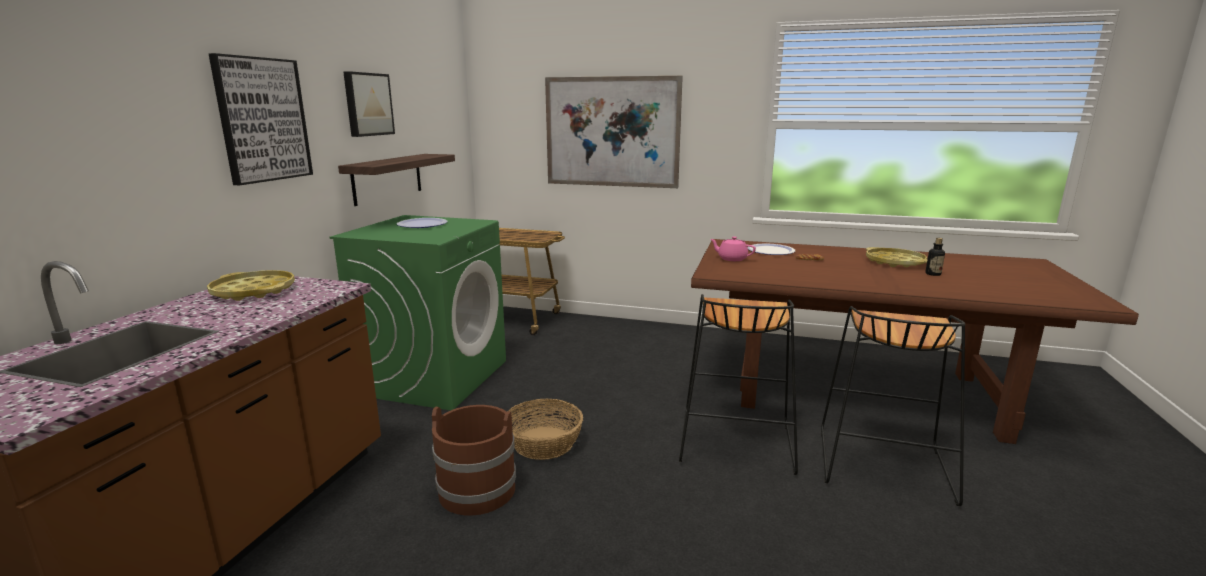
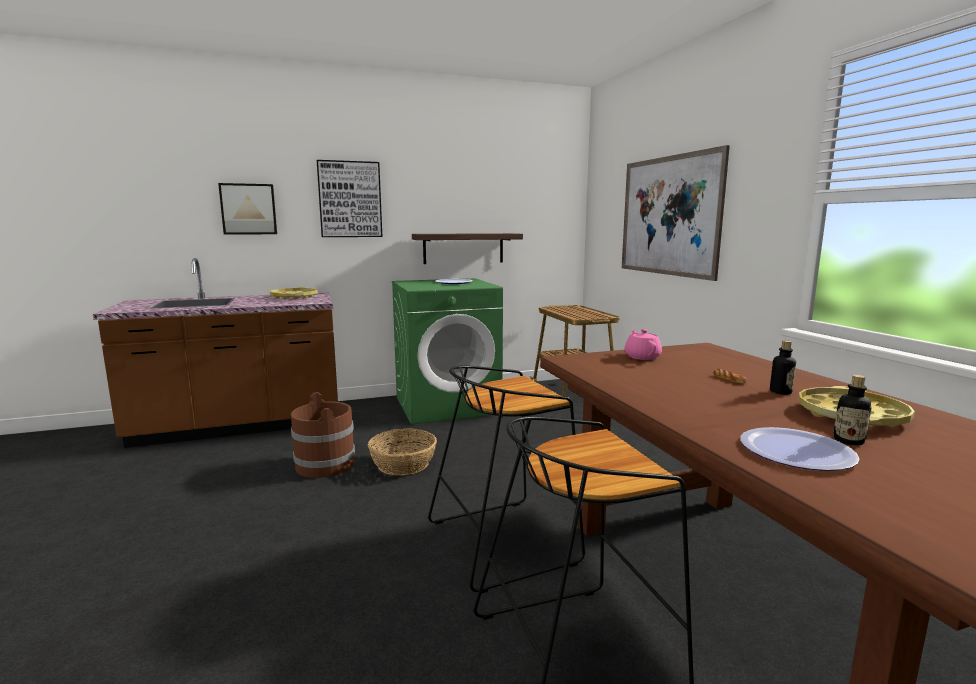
camera: 55 degrees right, 5 degrees down
picture [343,71,395,137] -> picture moved to [218,183,277,235]
plate [748,244,795,255] -> plate moved to [740,427,860,471]
none -> bottle [770,340,796,395]

